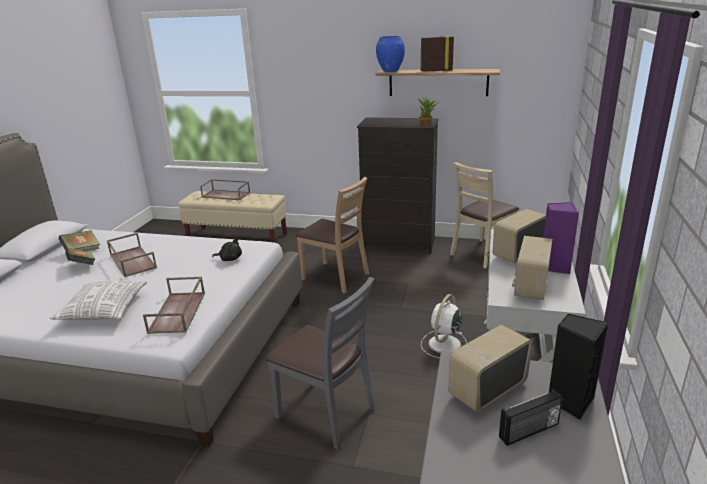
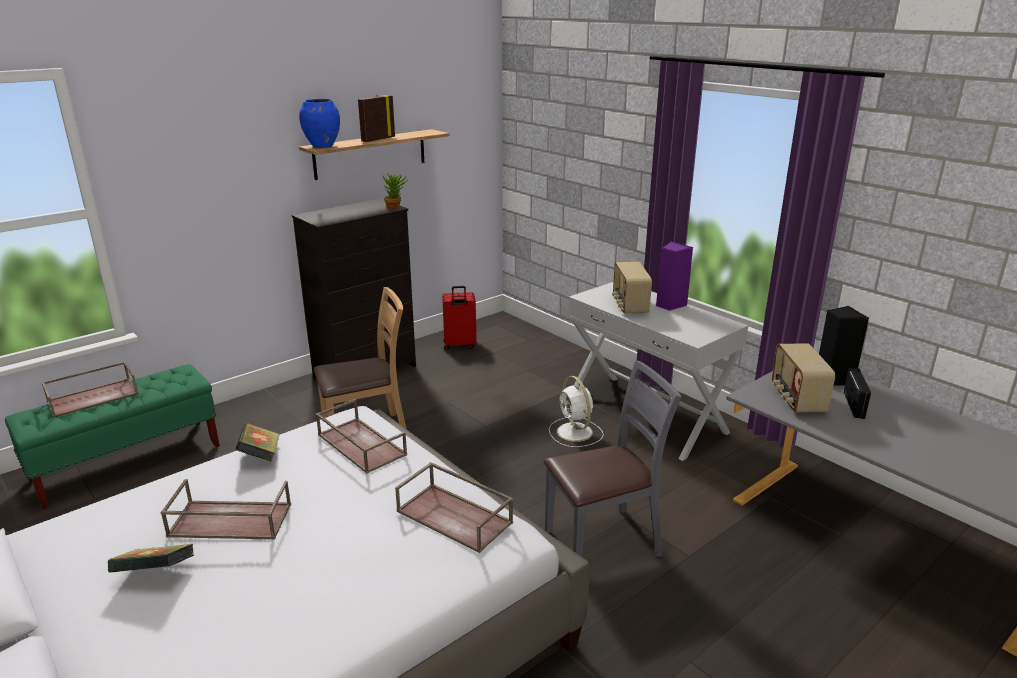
camera: 55 degrees left, 0 degrees up
pillow [50,281,147,320] -> none
book [59,230,100,251] -> book moved to [235,423,279,462]
beige bench [178,191,287,243] -> green bench [5,364,220,510]
black plush toy [212,239,242,261] -> brown tray [316,399,407,474]
beige chair [450,162,519,268] -> red suitcase [442,286,477,350]
radio [512,236,552,300] -> none

